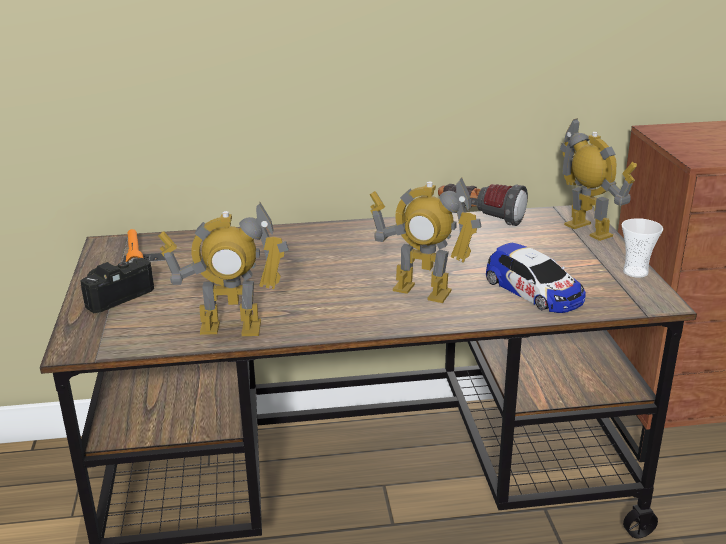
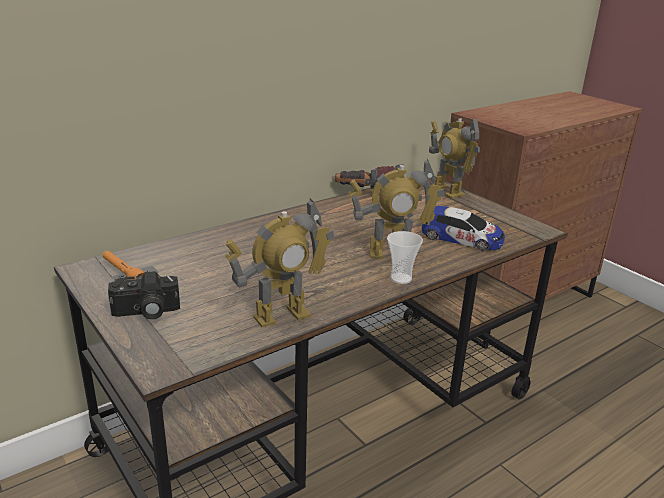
camera: 30 degrees left, 0 degrees up
camera [80,258,154,313] -> camera turned 120 degrees counterclockwise [108,271,180,320]
toy robot [560,118,637,241] -> toy robot turned 150 degrees counterclockwise [429,118,480,199]
cup [622,218,663,278] -> cup moved to [387,231,423,284]

